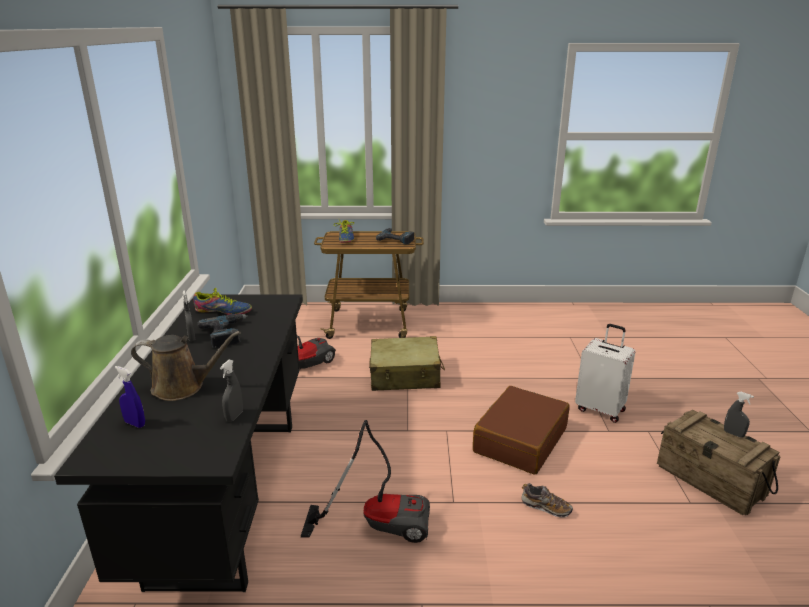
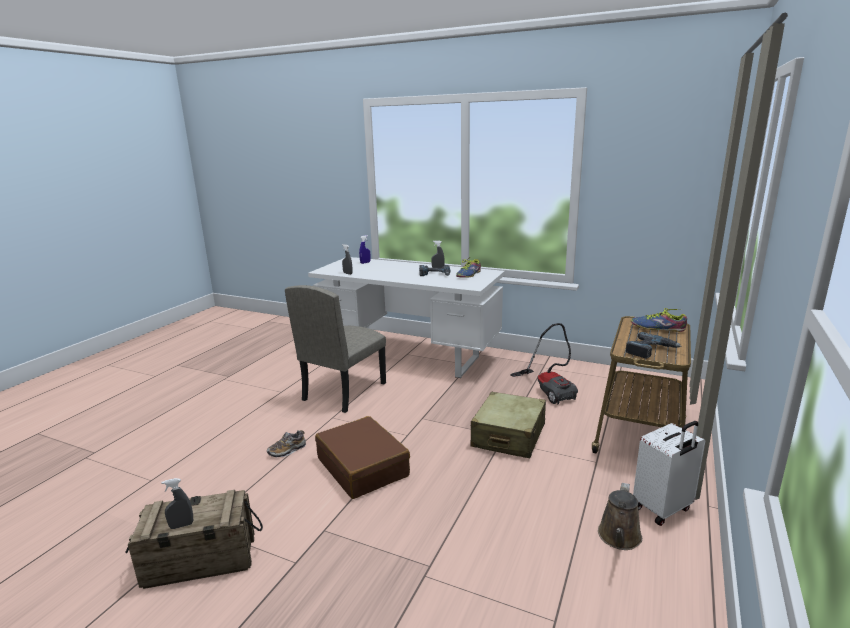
camera: 115 degrees right, 5 degrees down
black desk [54,294,303,592] -> white desk [308,257,505,378]
brown watering can [131,331,241,401] -> brown watering can moved to [598,483,642,550]
vacuum cleaner [301,420,430,543] -> beige chair [285,285,386,413]
white suitcase [575,324,636,423] -> white suitcase moved to [633,421,705,526]

